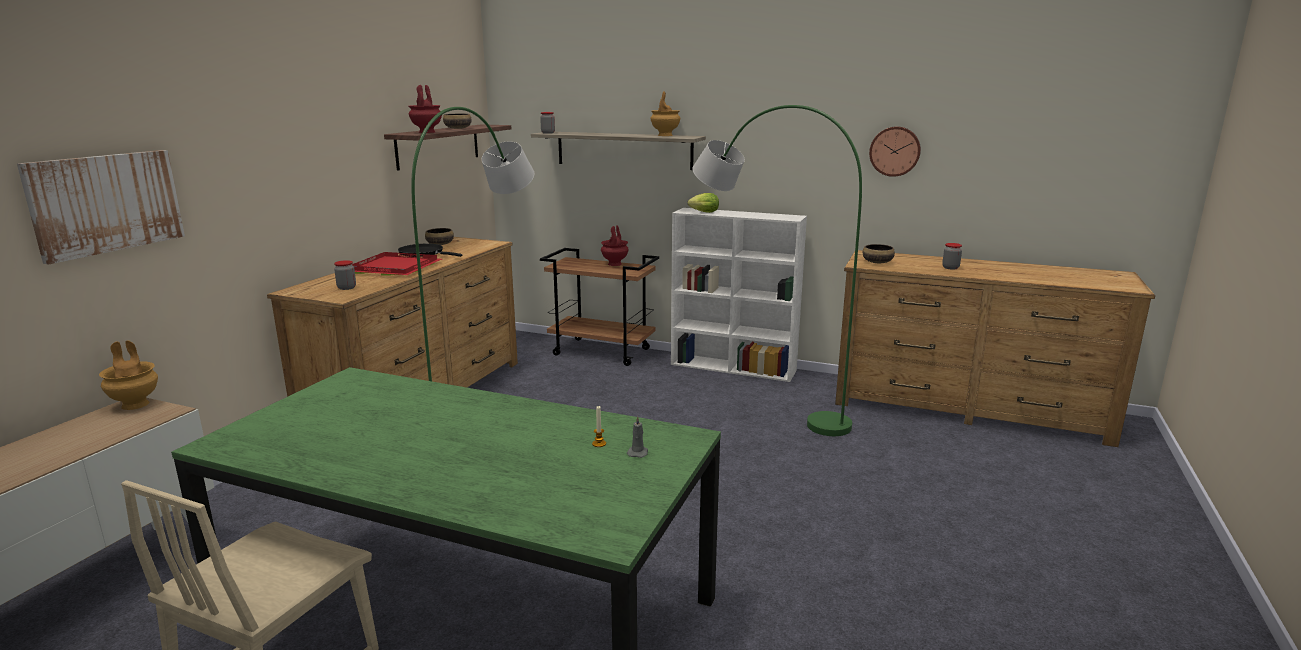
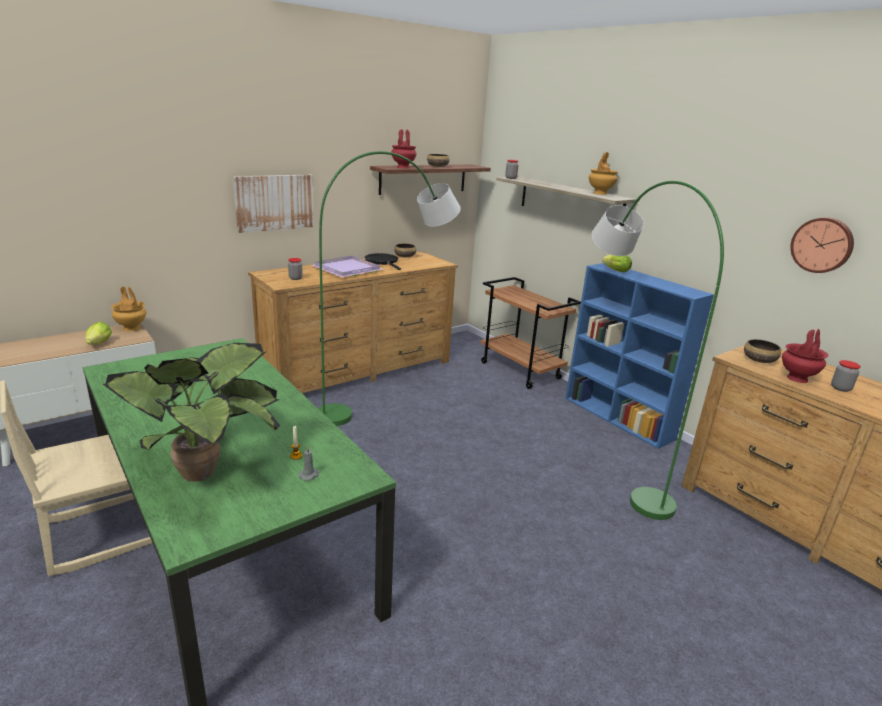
camera: 30 degrees right, 5 degrees up
picture [17,150,185,265] -> picture moved to [233,175,314,233]
red tray [352,252,442,276] -> purple tray [312,256,383,277]
red vase [601,225,629,266] -> red vase moved to [782,329,829,383]
white bookcase [671,208,807,382] -> blue bookcase [565,263,714,449]
none -> lettuce [86,322,112,345]
none -> potted plant [103,343,280,482]

